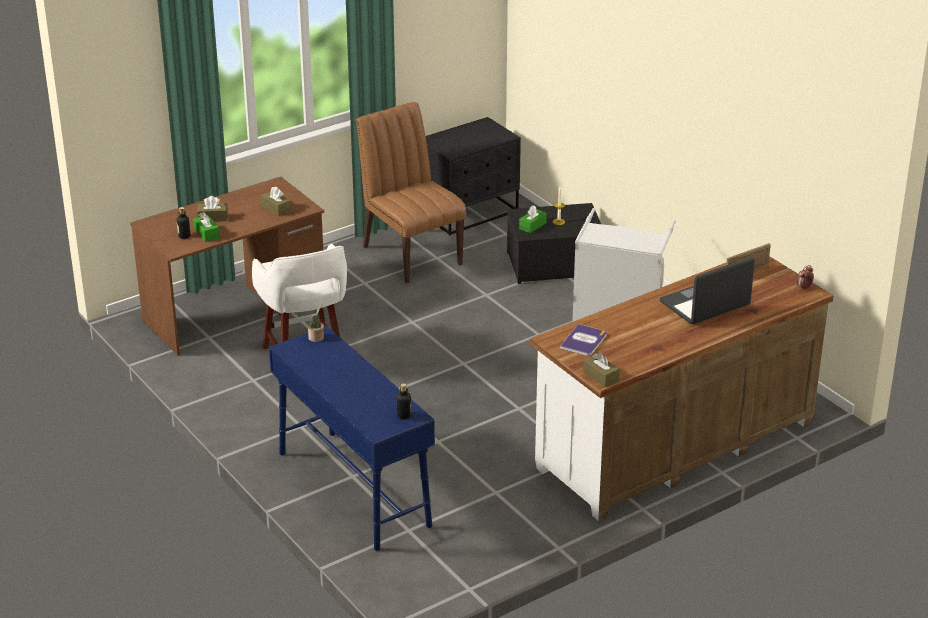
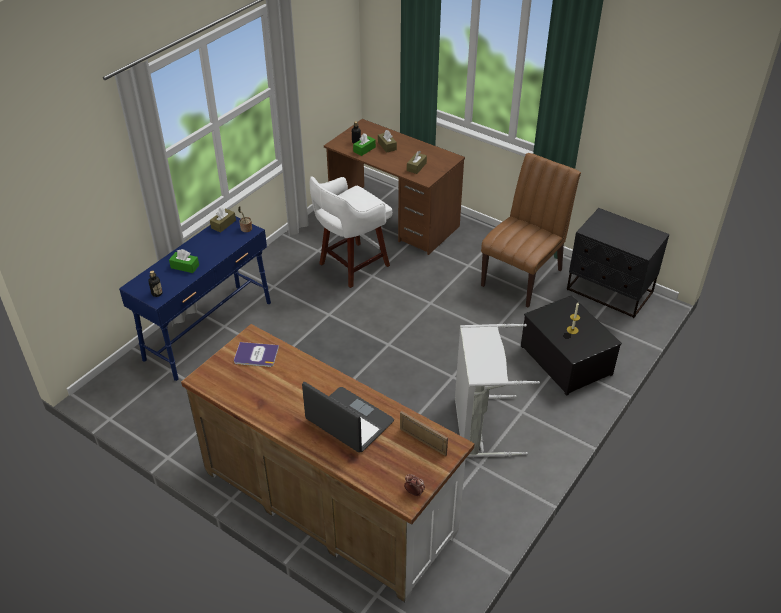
camera: 70 degrees right, 10 degrees up
green tissue box [519,205,547,234] -> green tissue box moved to [169,249,199,273]
brown tissue box [583,352,620,387] -> brown tissue box moved to [210,207,236,233]

